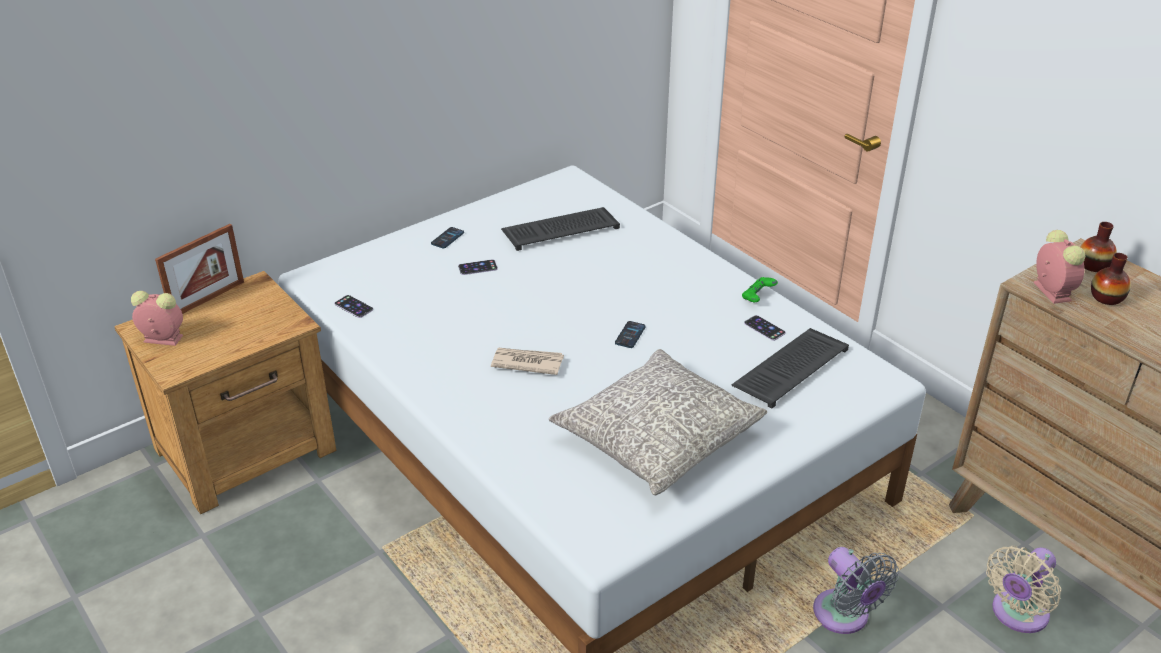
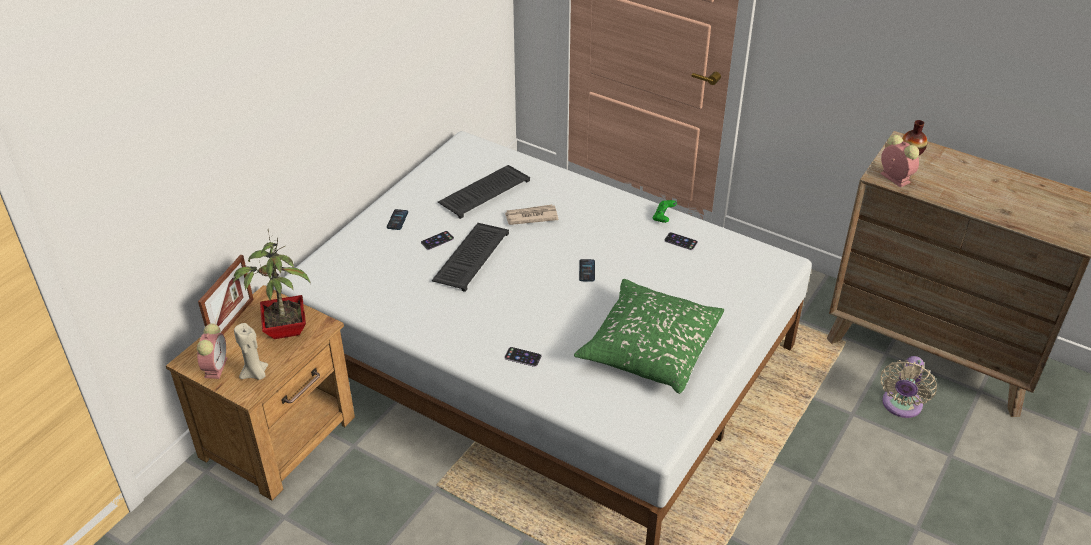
camera: 20 degrees left, 5 degrees up
alarm clock [131,291,183,346] -> alarm clock turned 105 degrees clockwise [197,323,227,379]
phone [334,295,373,318] -> phone moved to [504,347,542,367]
newspaper [491,348,564,375] -> newspaper moved to [505,205,558,225]
grey pillow [549,349,767,495] -> green pillow [574,279,724,394]
keyboard [731,328,849,409] -> keyboard moved to [432,223,509,292]
grey fan [813,547,899,634] -> none
vase [1091,253,1131,305] -> none
none -> potted plant [233,229,311,339]
none -> beige candle [234,323,268,380]

